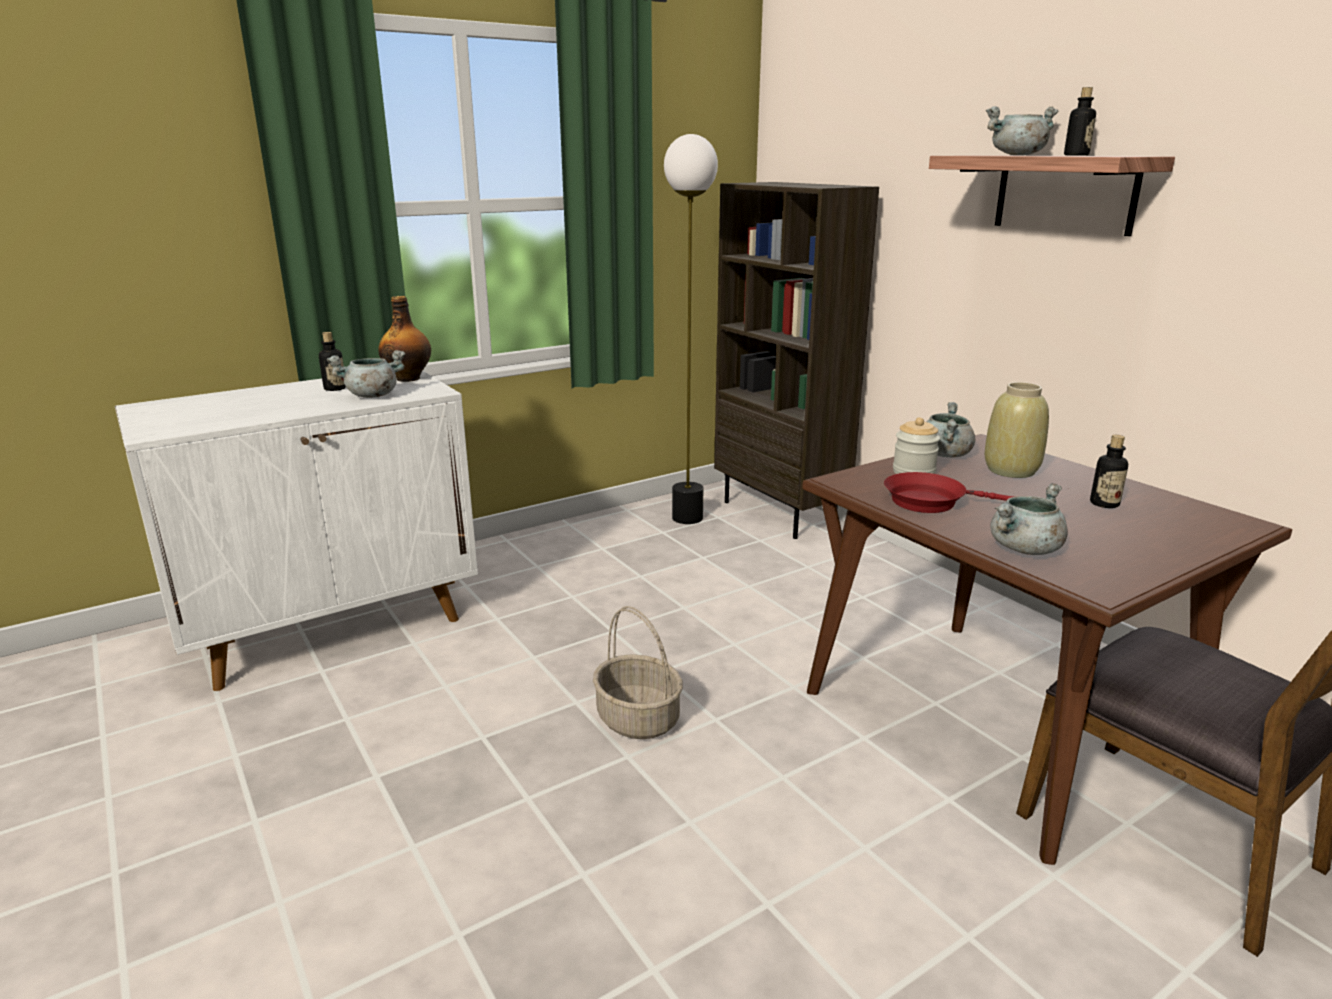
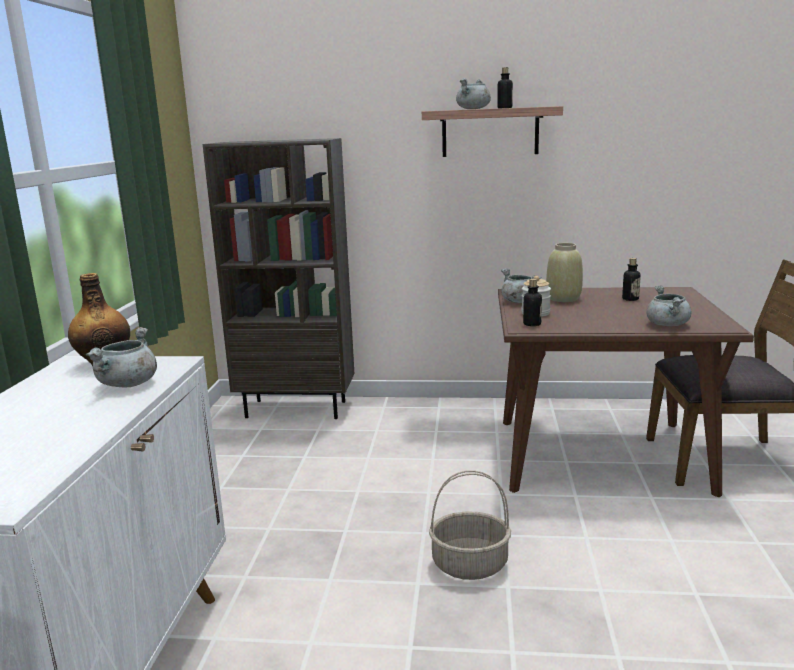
camera: 50 degrees left, 5 degrees down
bottle [319,332,346,391] -> bottle moved to [523,279,542,326]
floor lamp [664,134,718,524] -> none
red frying pan [884,472,1015,513] -> none

